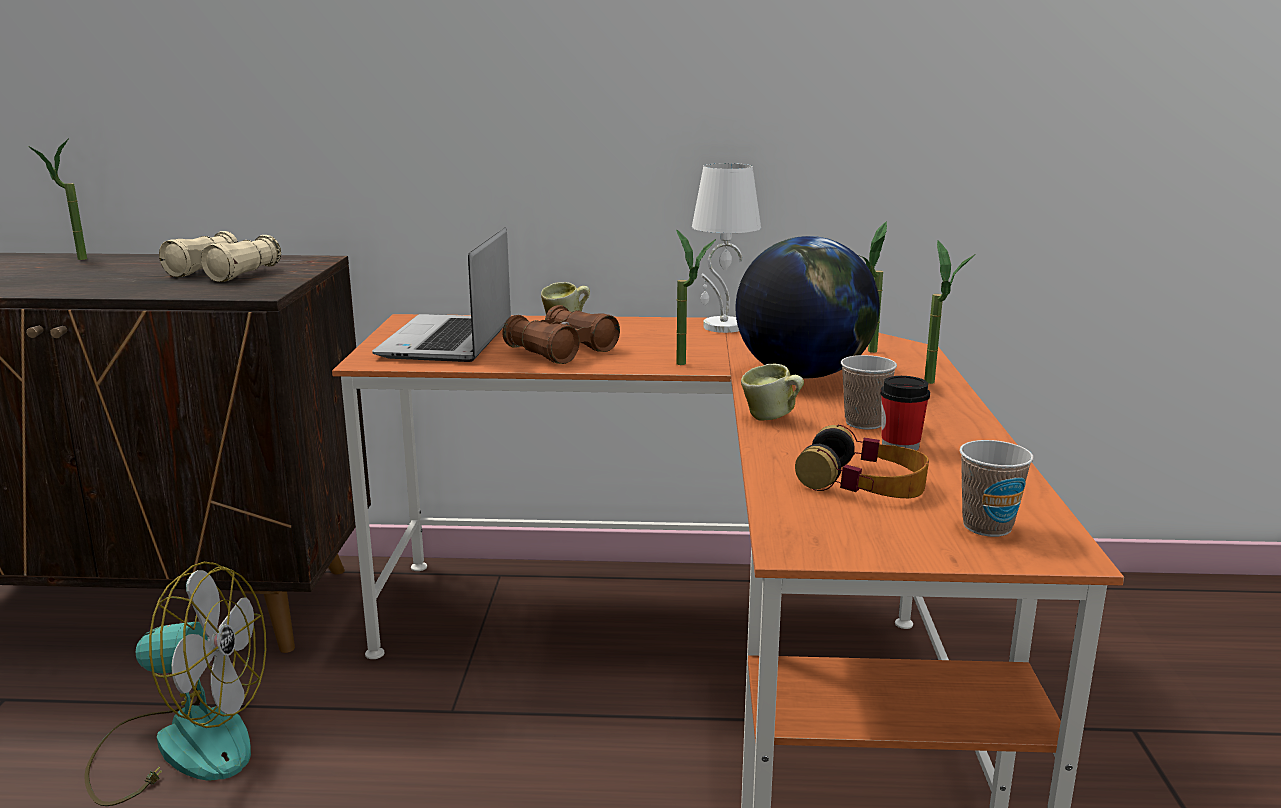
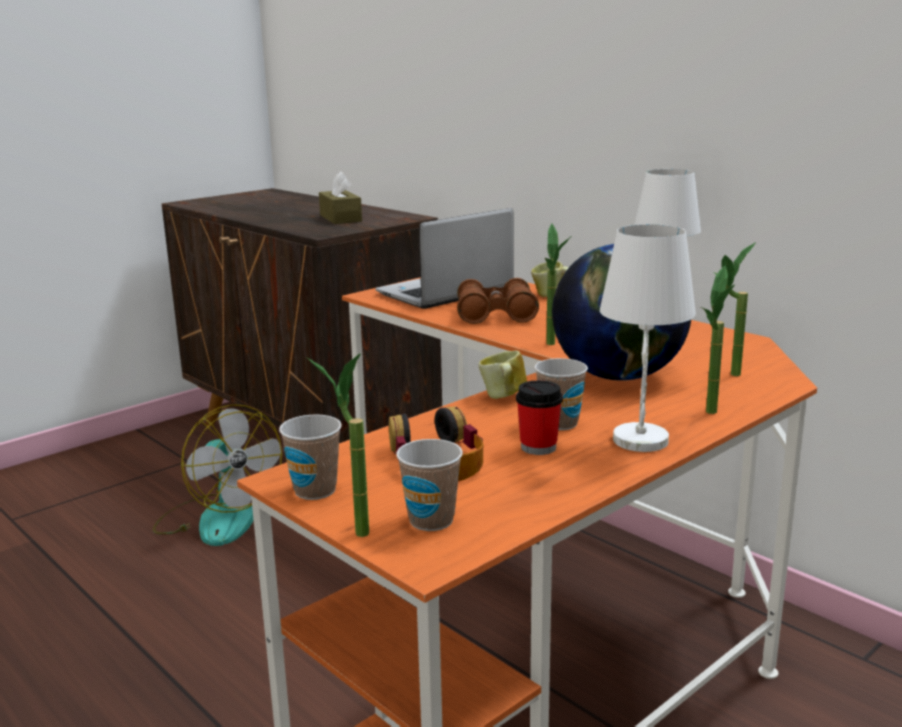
camera: 45 degrees right, 0 degrees up
potted plant [29,138,87,260] -> potted plant moved to [306,353,369,537]
beige binoculars [159,231,281,282] -> brown tissue box [319,171,362,224]
none -> cup [279,415,342,500]
none -> white table lamp [600,224,696,452]

